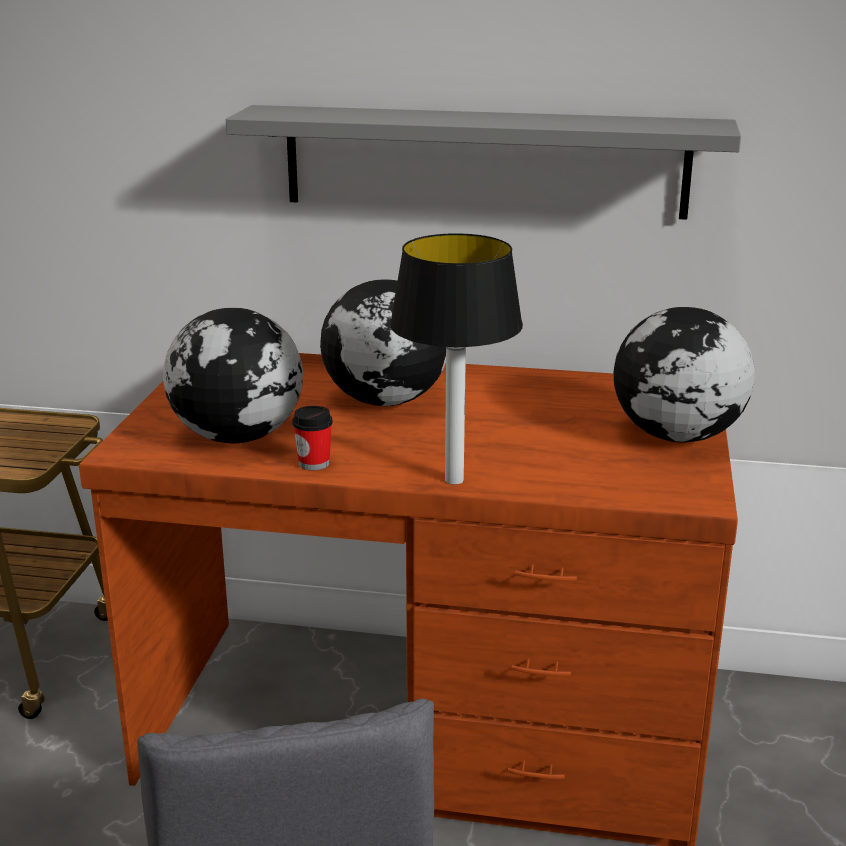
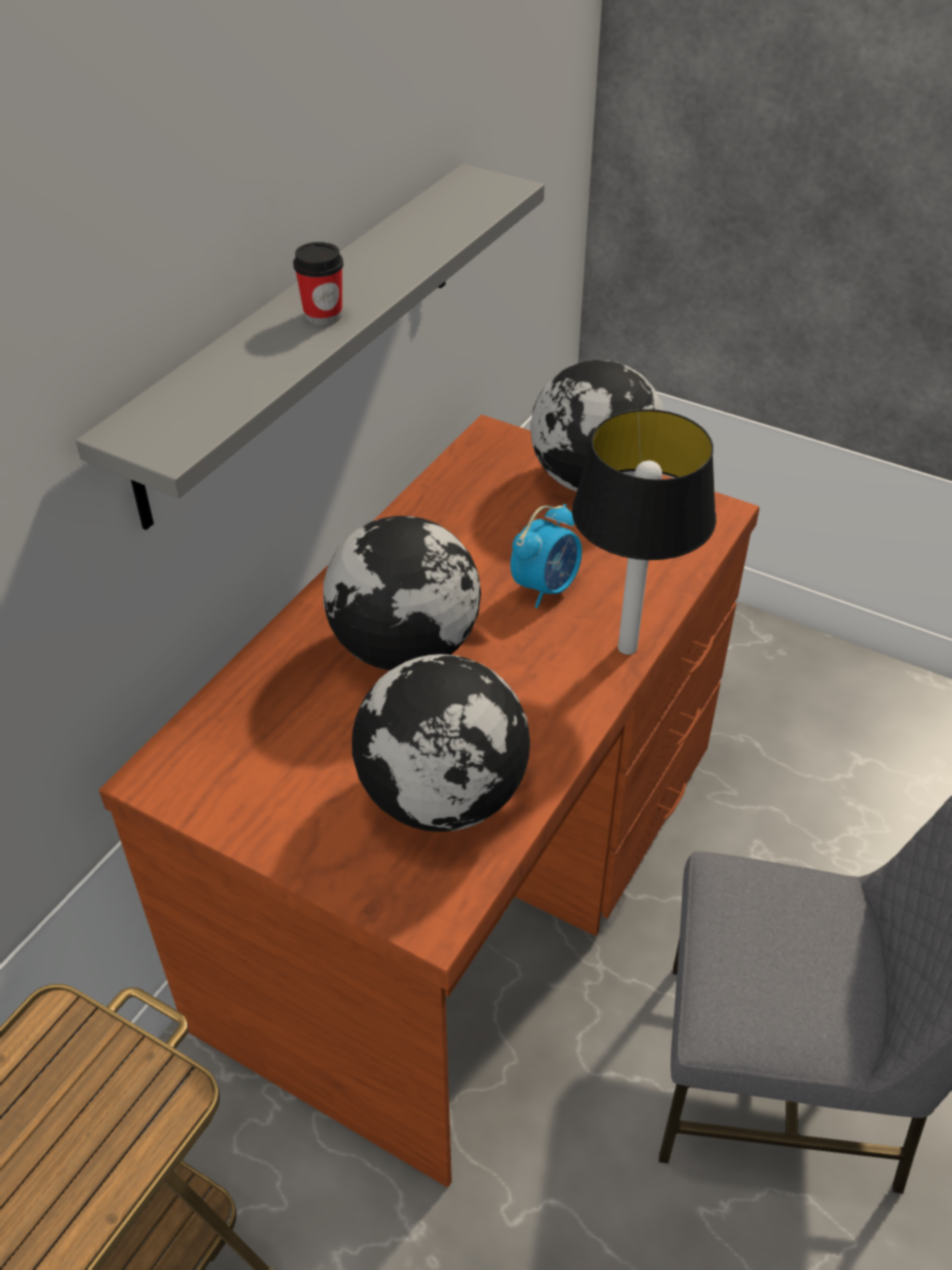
camera: 70 degrees left, 20 degrees up
cup [292,406,333,470] -> cup moved to [293,242,343,325]
none -> alarm clock [510,504,582,608]

